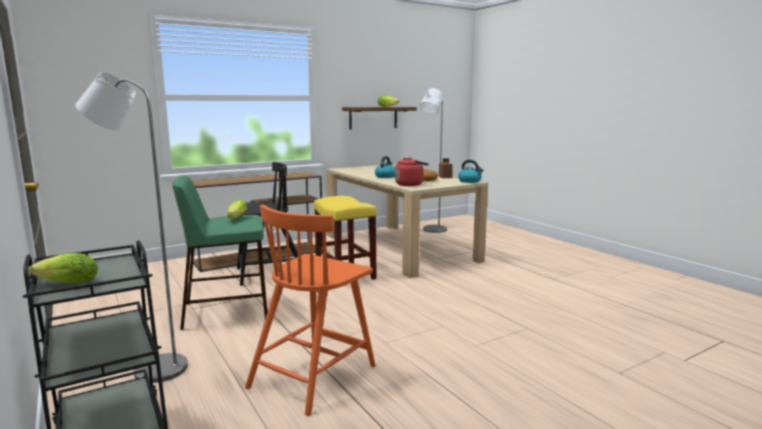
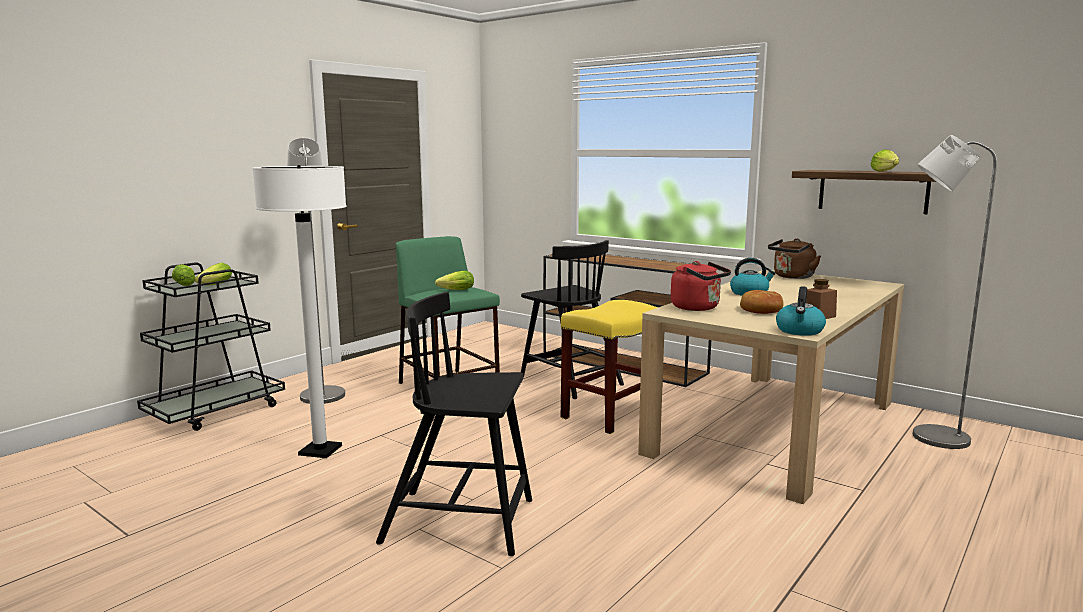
camera: 70 degrees right, 0 degrees up
orange chair [245,204,375,416] -> white floor lamp [252,165,347,458]
none -> lettuce [195,263,232,285]
none -> black chair [376,292,532,556]
none -> brown kettle [768,239,821,279]

